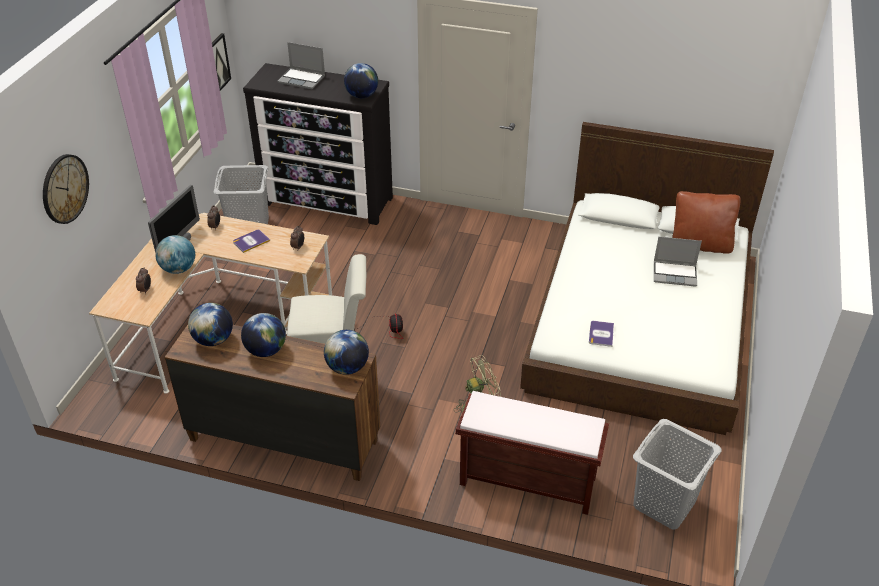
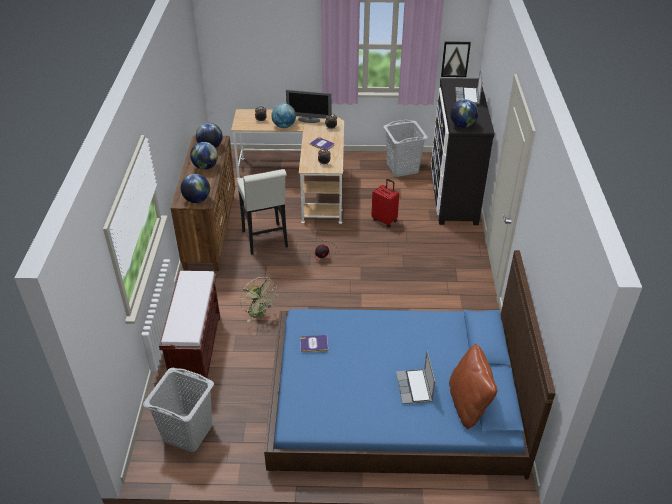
camera: 75 degrees right, 0 degrees up
wall clock [43,154,89,224] -> none
white bed [520,122,774,435] -> blue bed [264,250,556,479]
none -> red suitcase [371,179,399,228]

